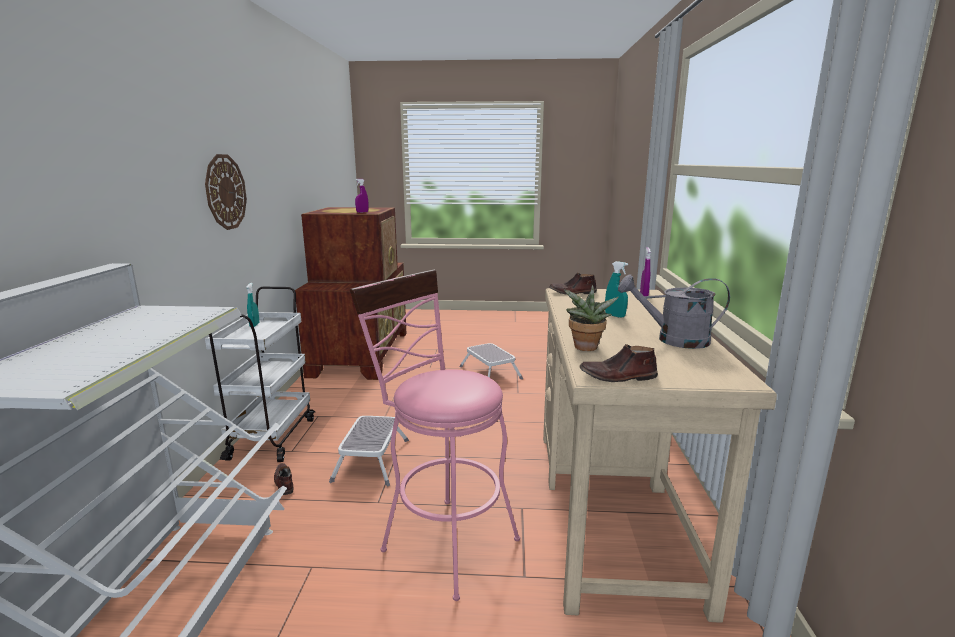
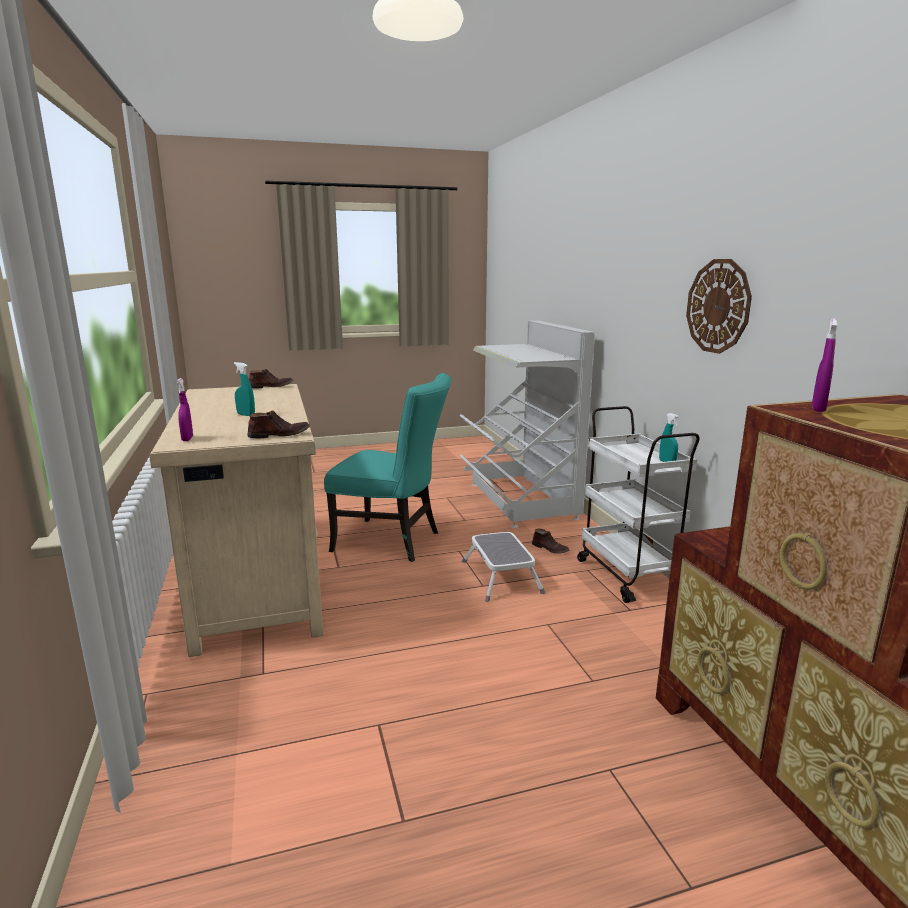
camera: 160 degrees right, 0 degrees up
pink stool [350,270,520,601] -> turquoise chair [324,373,452,562]
grey step ladder [459,343,523,379] -> none
potted plant [564,285,619,351] -> none
grey watering can [618,274,730,349] -> none

